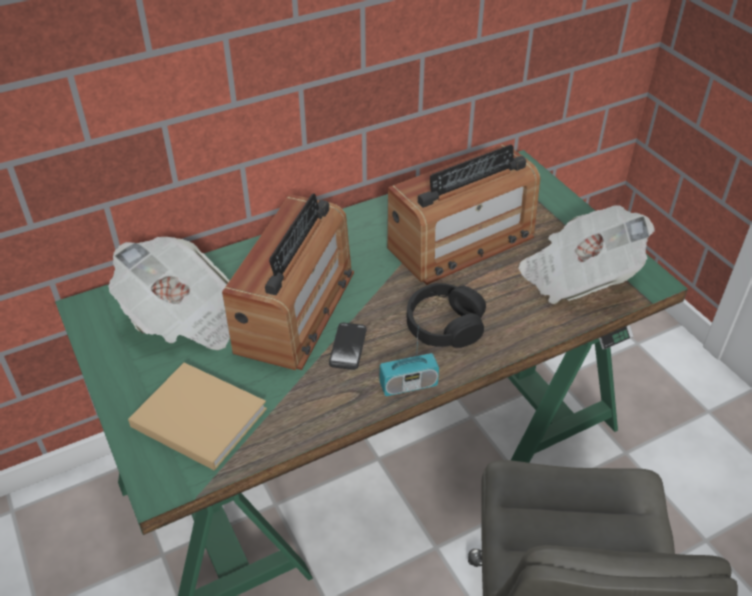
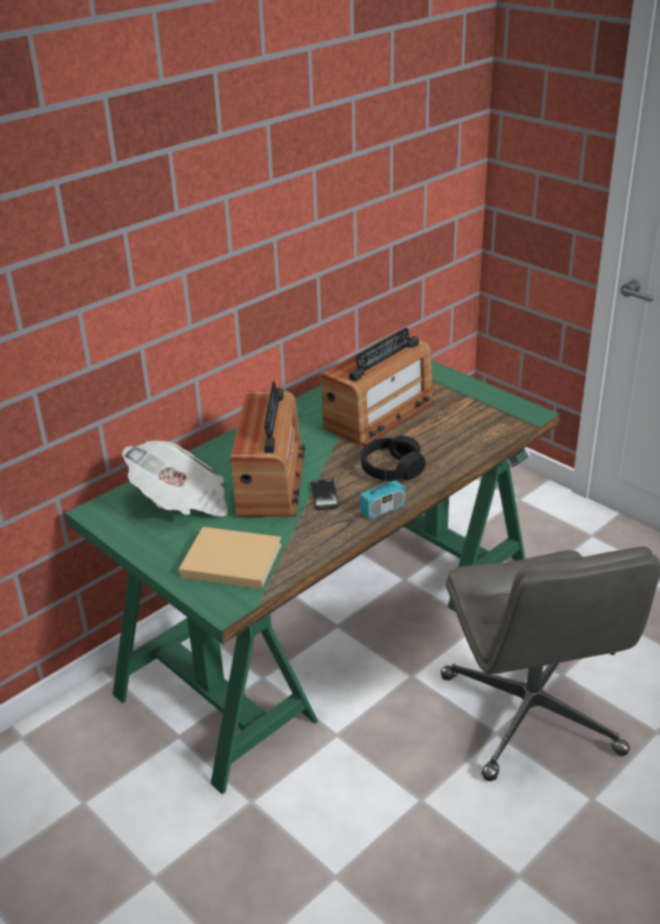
camera: 15 degrees left, 10 degrees down
newspaper [518,205,655,304] -> none

